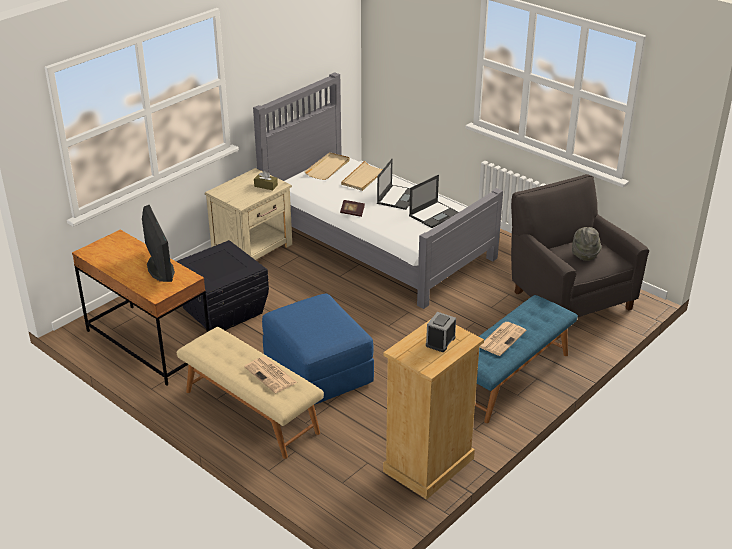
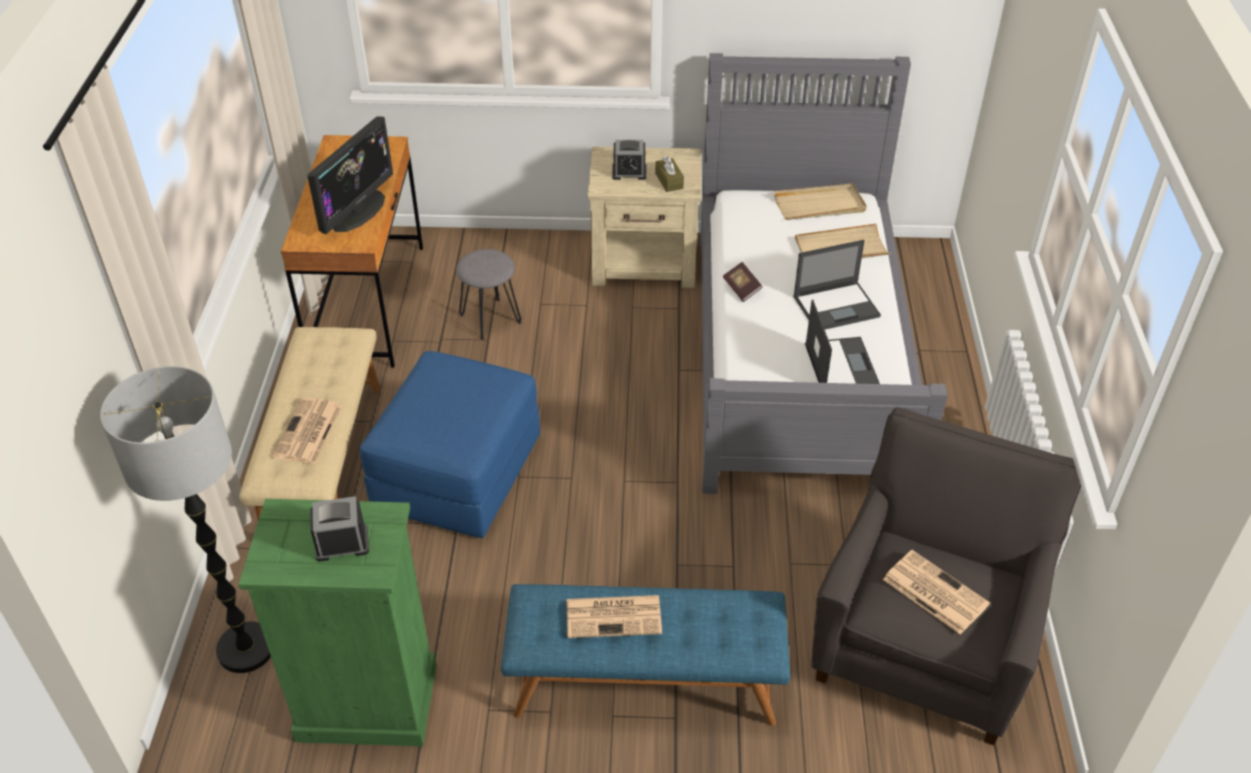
camera: 50 degrees right, 10 degrees up
black storage box [176,240,269,330] -> grey stool [456,249,521,340]
beige dresser [383,319,484,500] -> green dresser [238,499,437,746]
laptop [409,175,459,228] -> laptop turned 105 degrees counterclockwise [805,299,880,384]
grey hat [572,227,602,261] -> newspaper [883,550,990,635]
none -> floor lamp [100,366,271,673]
none -> alarm clock [612,140,647,180]

